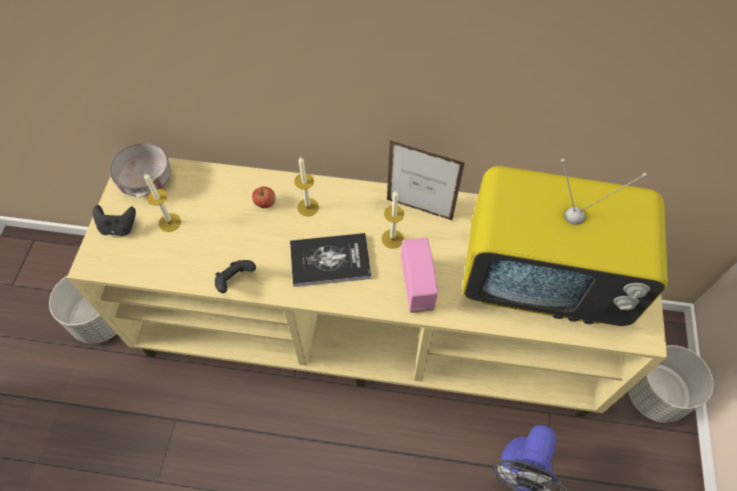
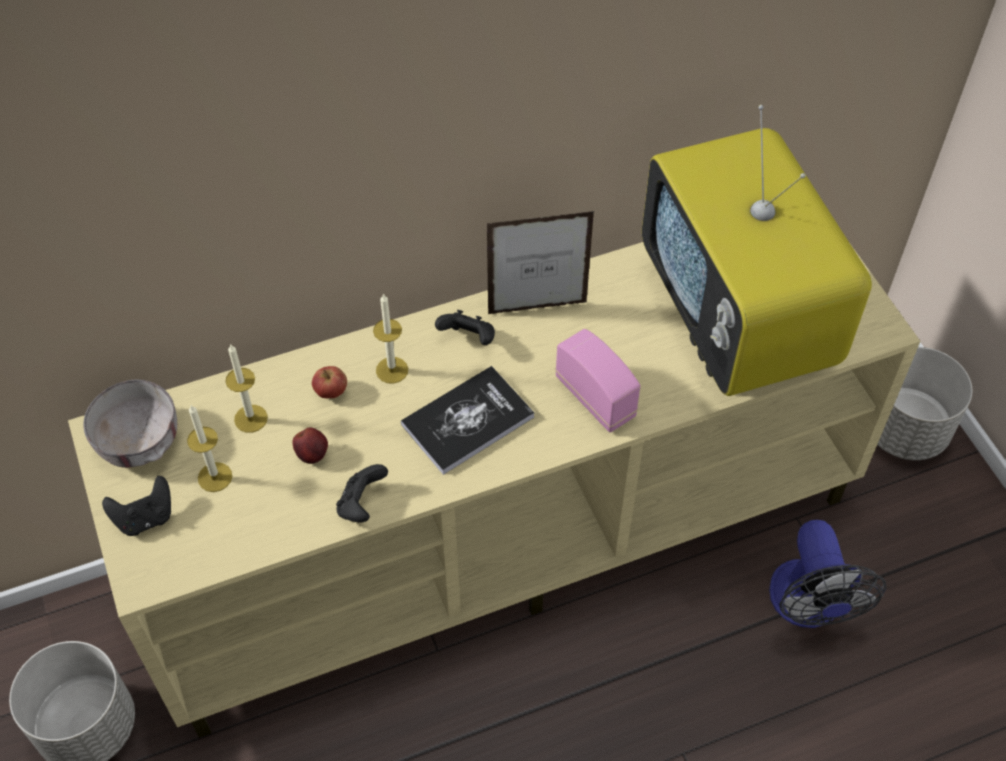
camera: 30 degrees left, 5 degrees down
candle [381,191,404,249] -> candle moved to [225,344,268,433]
television [462,158,668,326] -> television turned 90 degrees clockwise [642,105,872,396]
none -> apple [292,428,328,464]
none -> black game controller [435,310,495,345]

